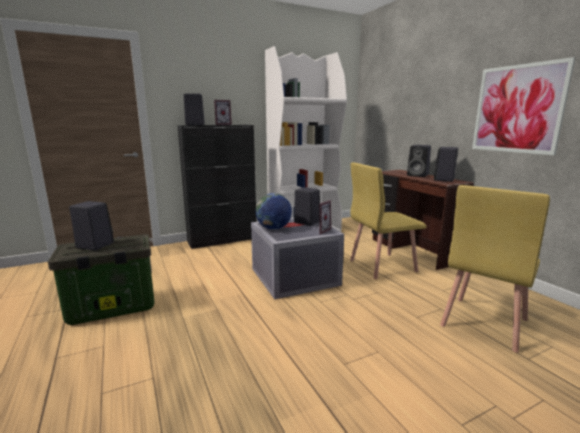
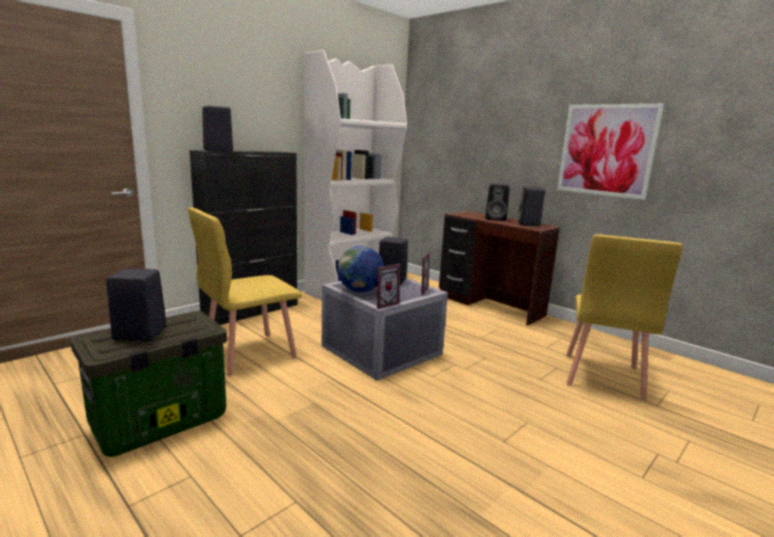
camera: 20 degrees left, 0 degrees up
picture frame [214,100,232,125] -> picture frame moved to [377,264,400,309]
yellow chair [350,162,427,279] -> yellow chair moved to [188,207,302,376]

